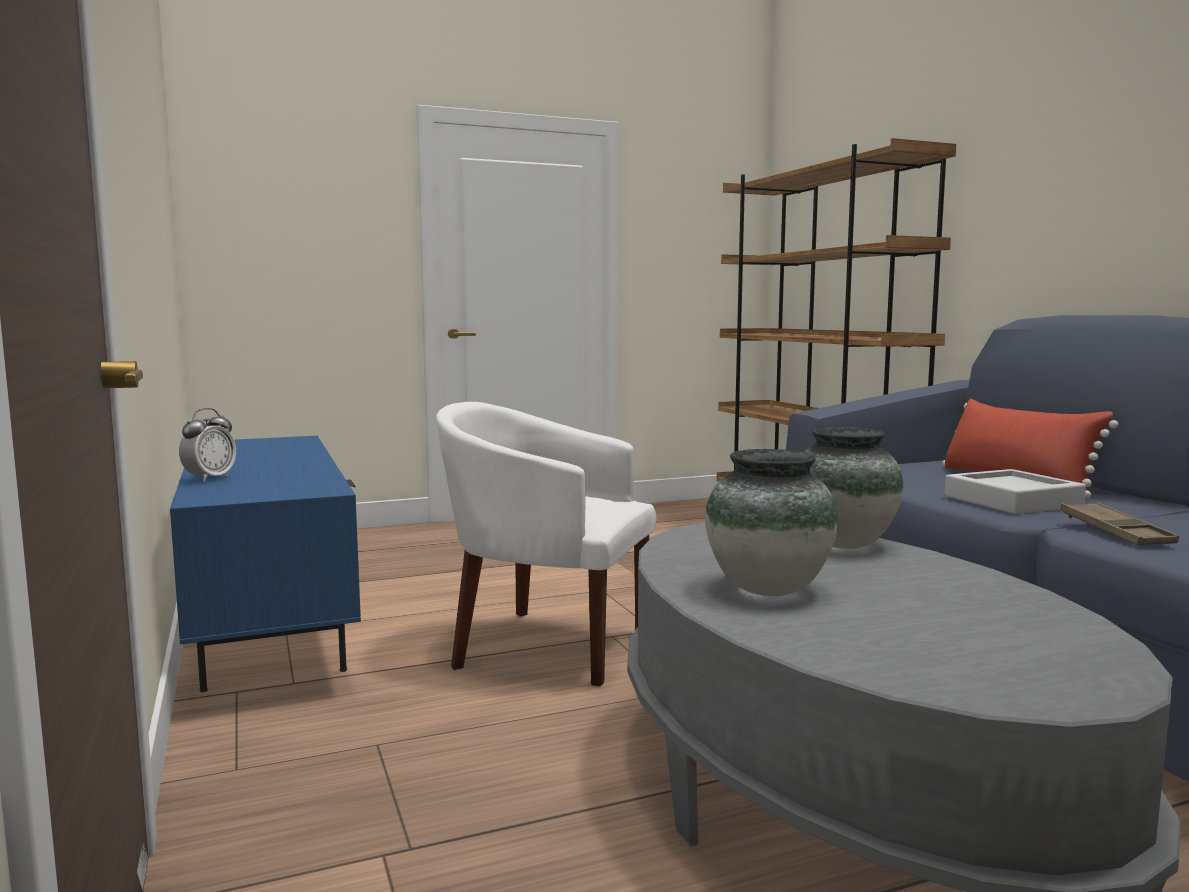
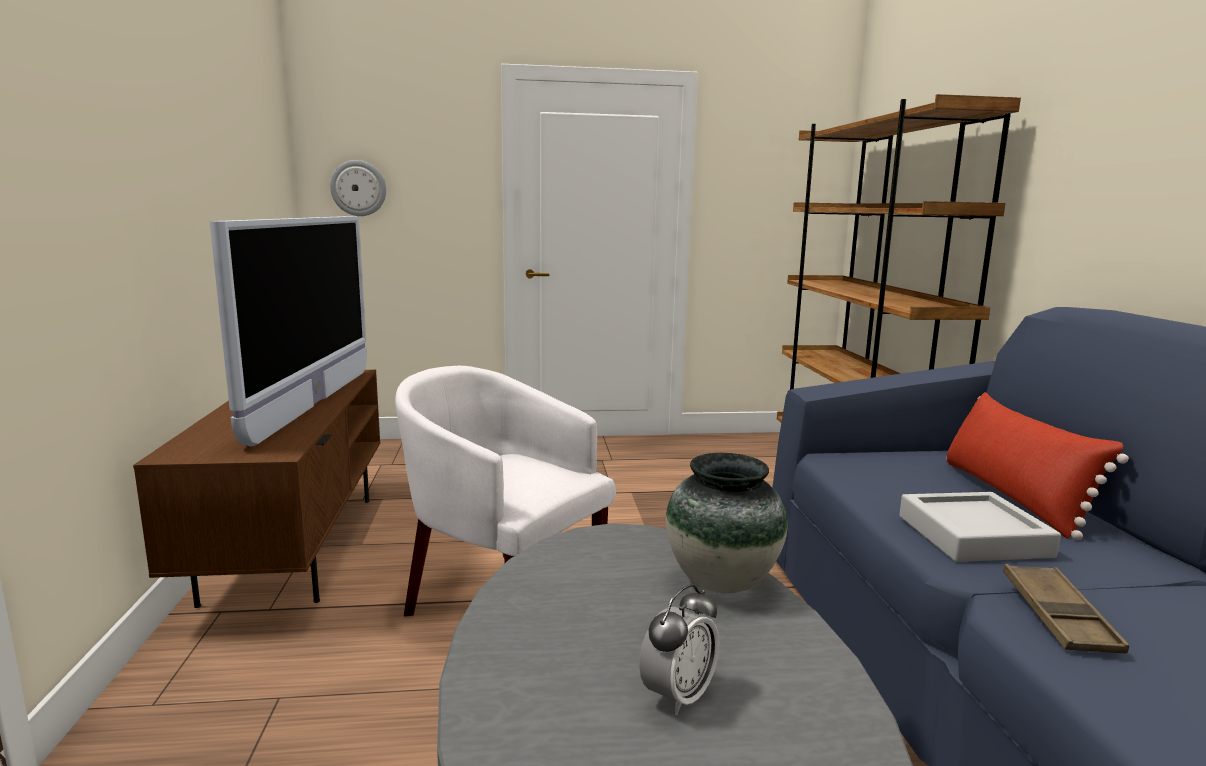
camera: 15 degrees right, 5 degrees up
blue tv stand [170,436,361,692] -> brown tv stand [133,370,380,608]
alarm clock [179,408,236,482] -> alarm clock moved to [639,584,719,715]
vase [705,449,838,596] -> none
none -> television [210,216,367,446]
none -> wall clock [330,160,386,216]

